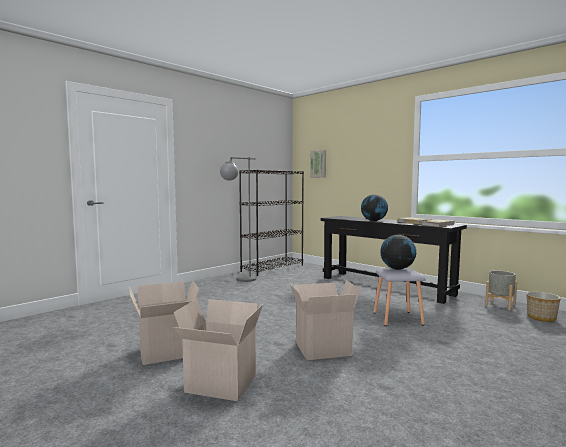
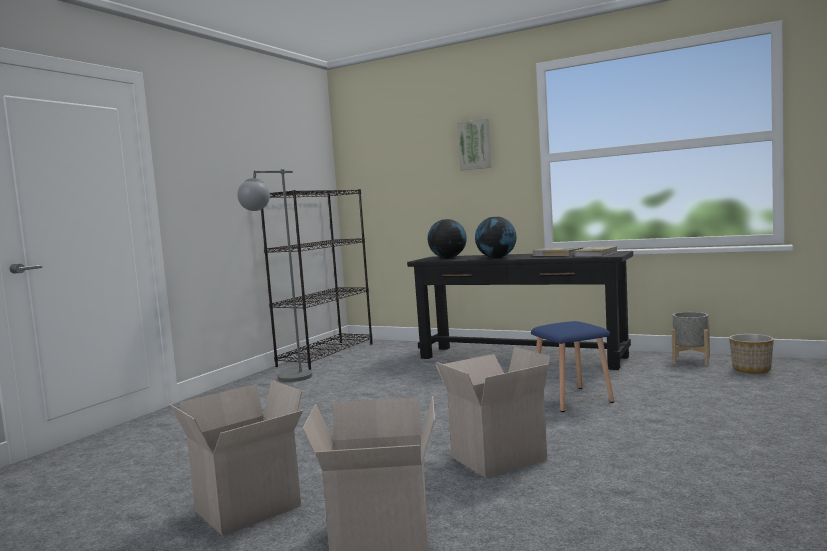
camera: 15 degrees left, 0 degrees up
picture [310,150,326,178] -> picture moved to [457,118,492,171]
grey stool [373,268,426,326] -> blue stool [531,321,614,412]
globe [380,235,416,270] -> globe moved to [428,219,467,259]

